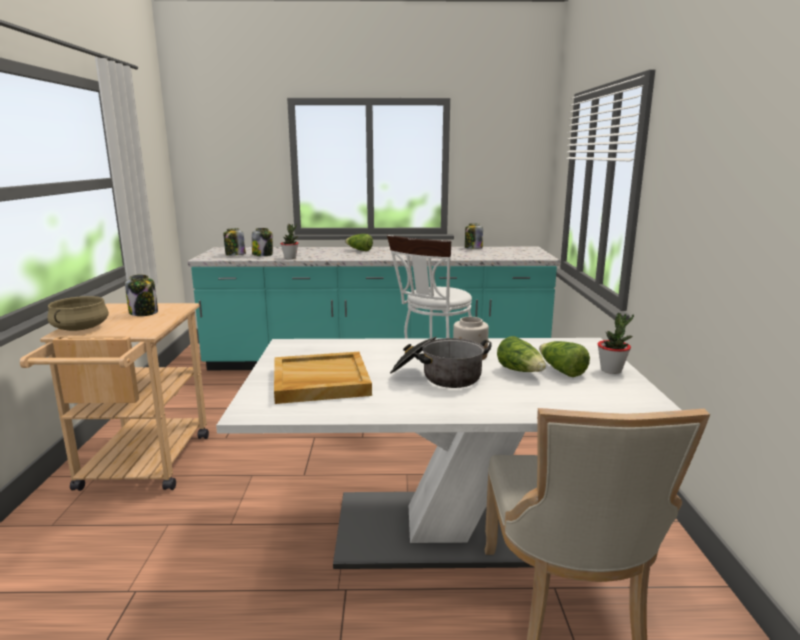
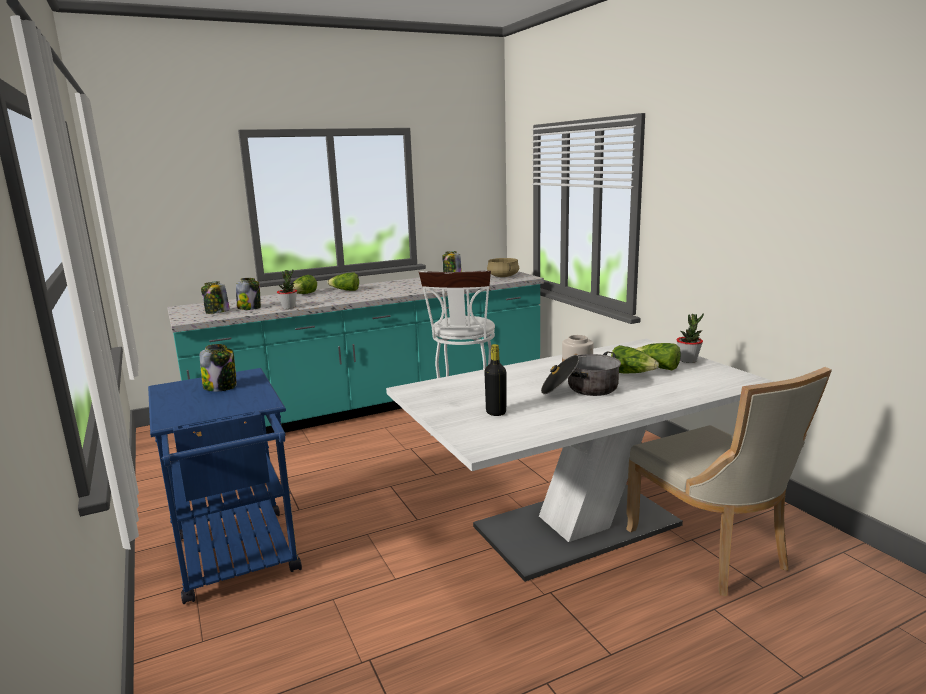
camera: 25 degrees left, 0 degrees up
beige cart [20,303,209,491] -> blue cart [148,368,302,604]
beige cooking pot [48,296,109,331] -> beige cooking pot moved to [487,258,519,277]
beige tray [274,352,372,404] -> black bottle [484,344,506,416]
none -> lettuce [293,275,317,294]

